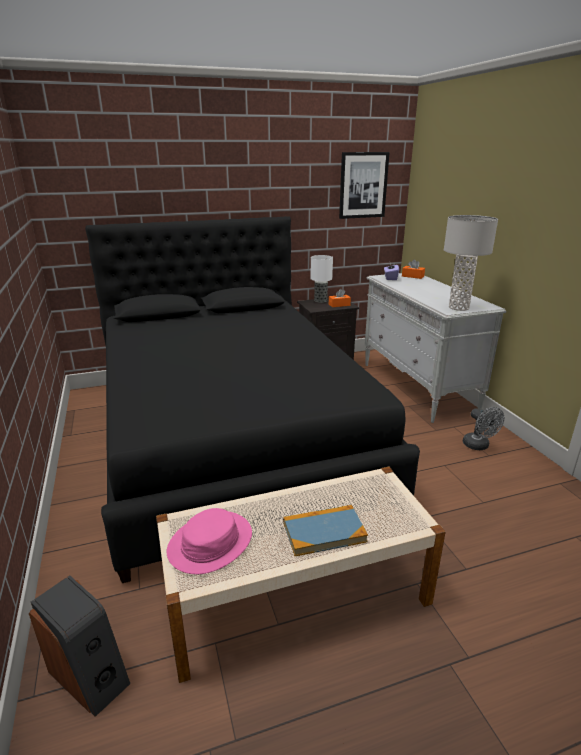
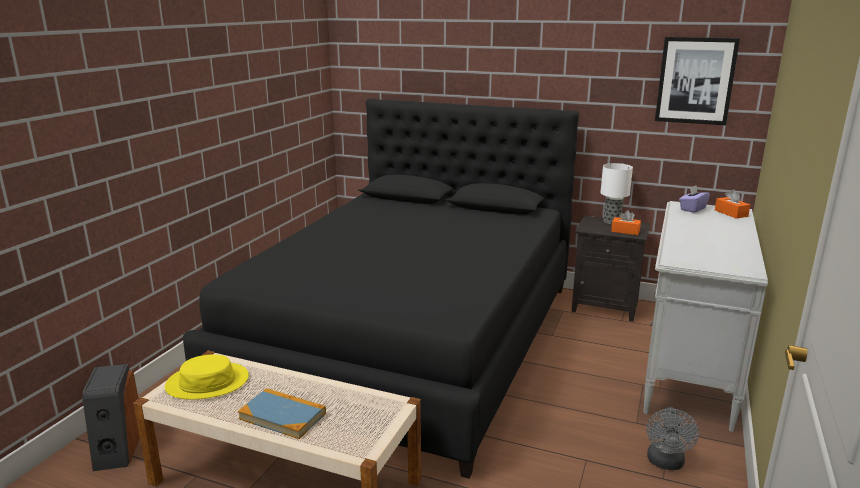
camera: 40 degrees right, 5 degrees down
pink hat [166,508,252,574] -> yellow hat [165,355,249,400]
white table lamp [444,215,498,311] -> none

